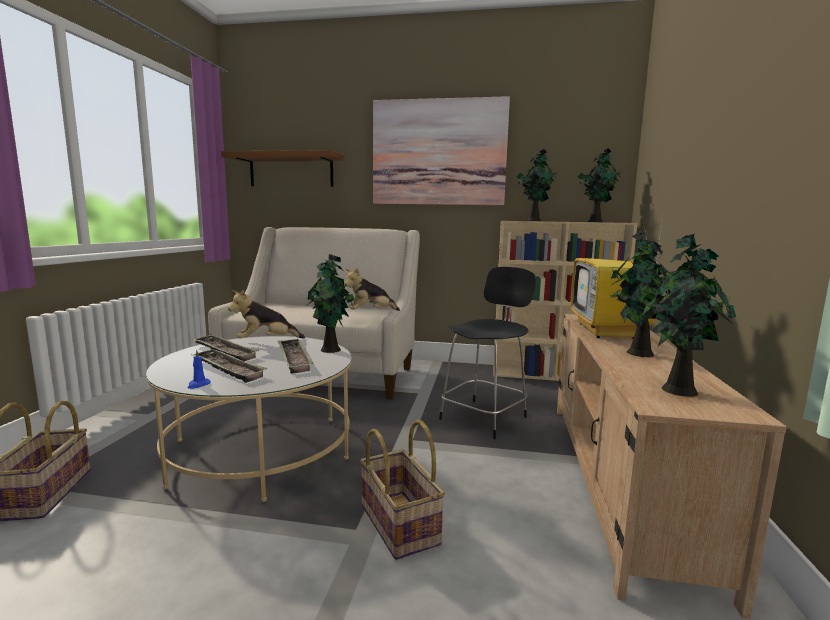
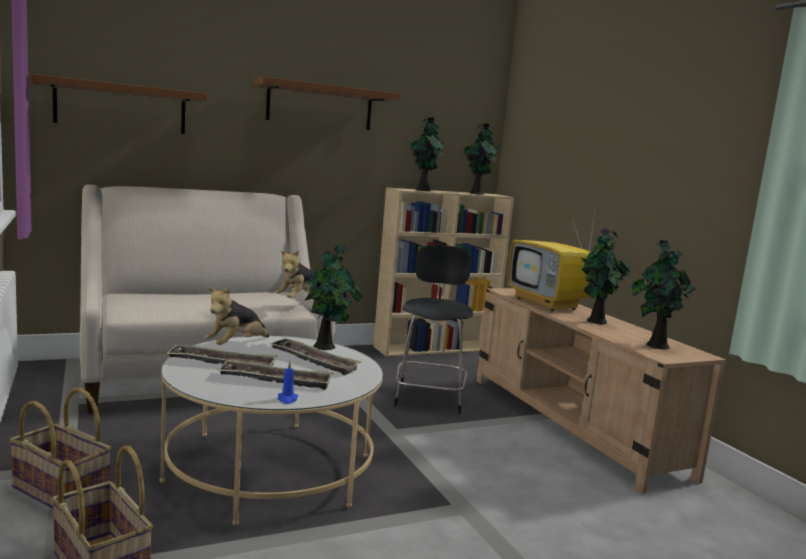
camera: 35 degrees left, 0 degrees up
basket [360,420,445,560] -> basket moved to [9,387,112,509]
picture [373,96,510,205] -> brown shelf [253,76,400,130]

